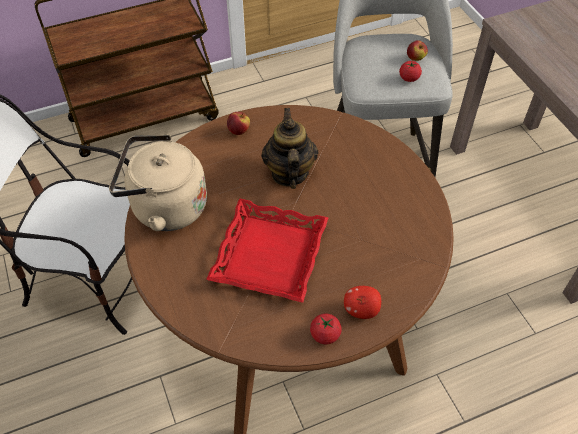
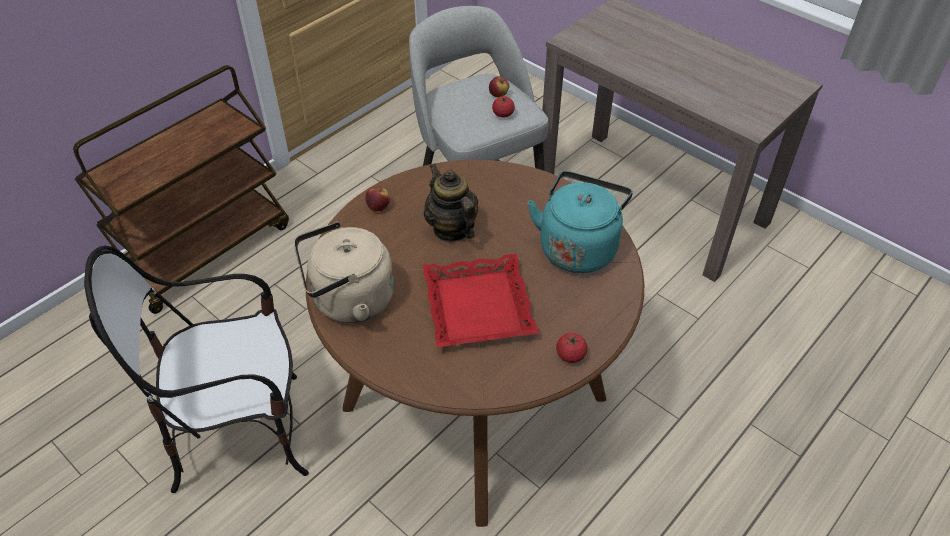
camera: 25 degrees left, 5 degrees down
apple [344,286,381,319] -> none
none -> turquoise kettle [528,171,633,273]

